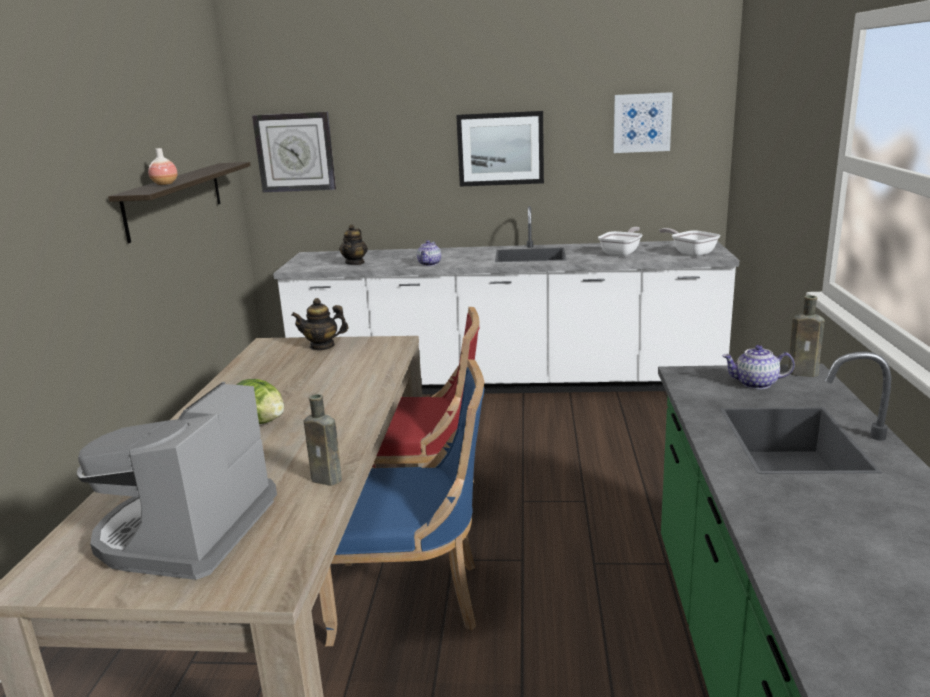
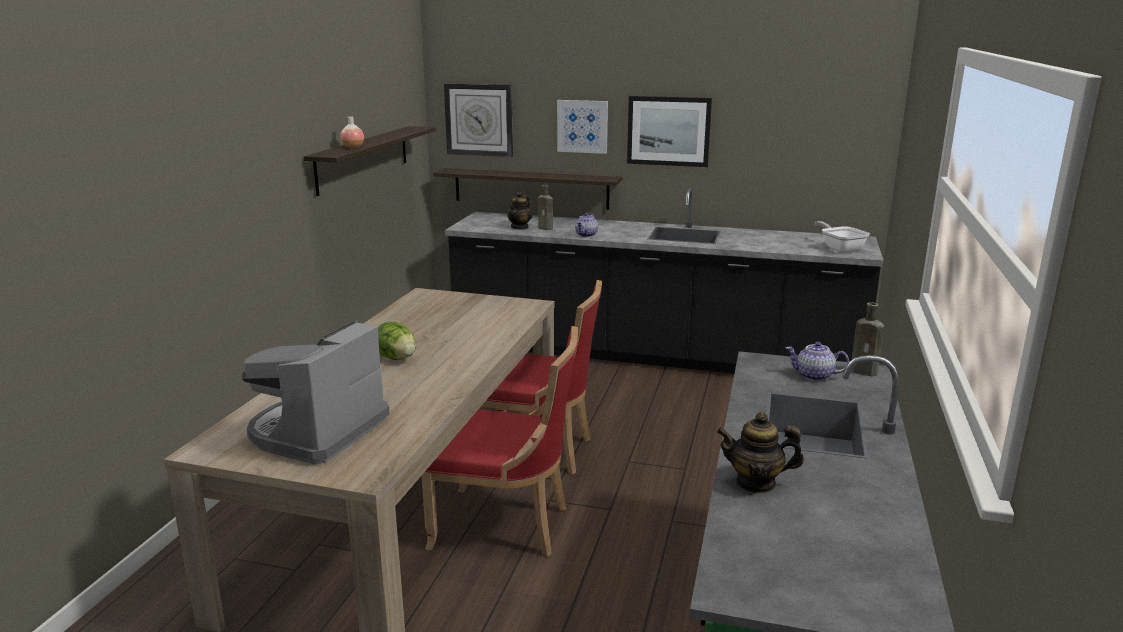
camera: 10 degrees right, 0 degrees up
white counter [273,206,739,394] -> black counter [445,188,884,374]
teapot [291,298,349,351] -> teapot moved to [717,412,804,493]
brown bottle [304,394,342,486] -> brown bottle moved to [538,185,553,230]
blue chair [319,359,484,646] -> red chair [422,326,578,556]
frying pan [598,227,643,257] -> none
picture [613,92,673,153] -> picture moved to [557,100,608,154]
none -> shelf [433,168,622,210]

